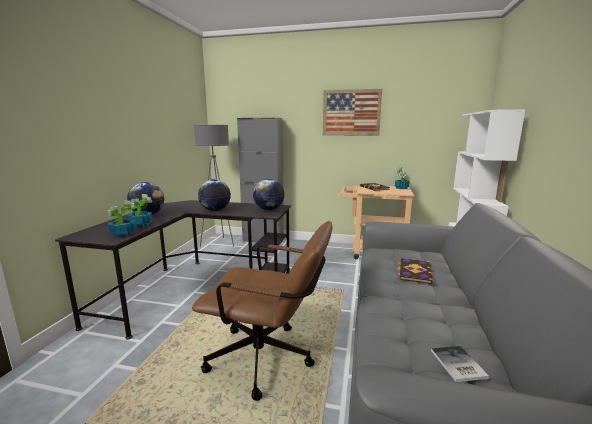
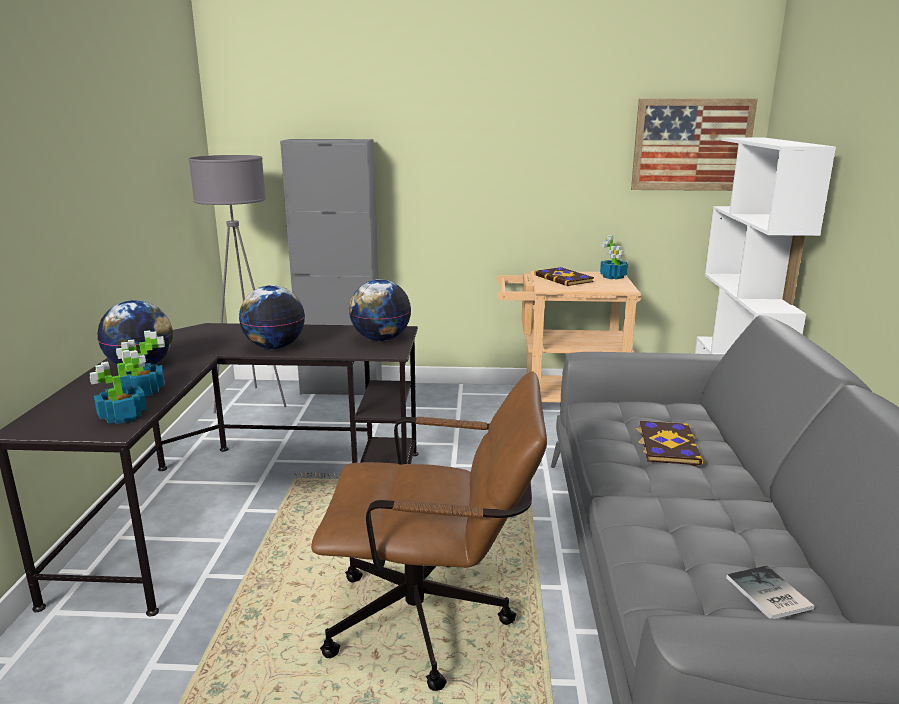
camera: 10 degrees left, 5 degrees up
picture [323,89,382,136] -> picture moved to [631,98,758,191]

